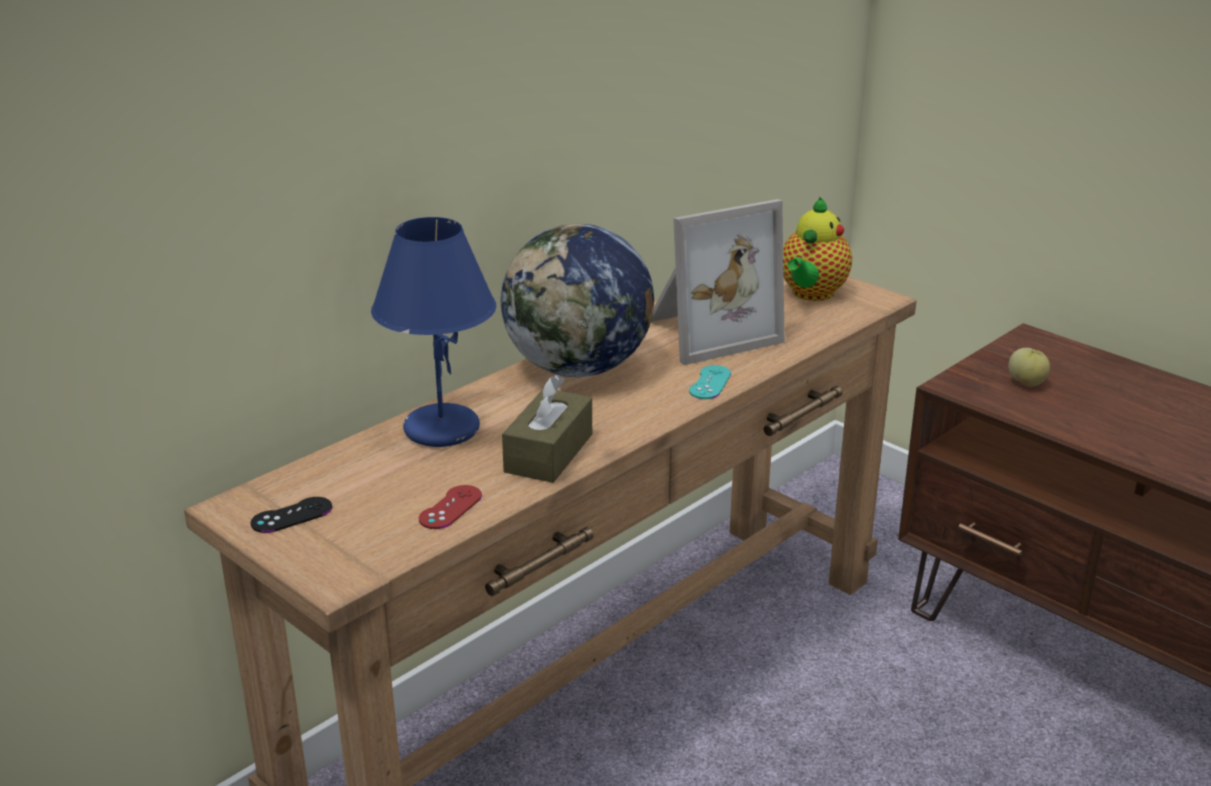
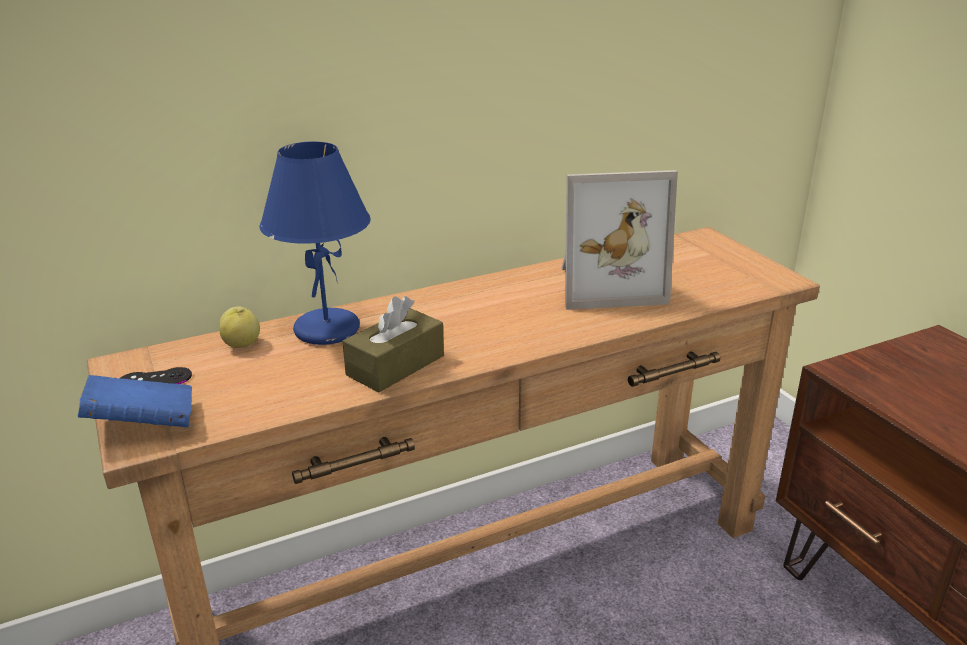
camera: 20 degrees right, 0 degrees up
red game controller [419,485,482,529] -> none
globe [501,224,654,377] -> none
turquoise game controller [689,365,731,399] -> none
teapot [783,197,852,301] -> none
apple [1008,348,1050,387] -> apple moved to [219,307,260,348]
none -> blue book [78,375,192,427]

